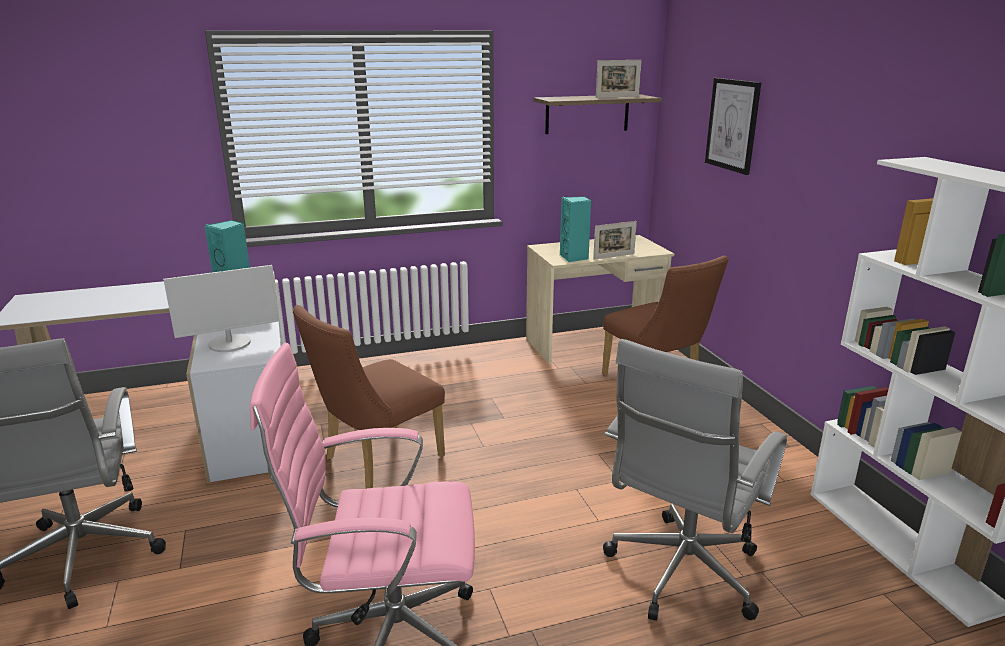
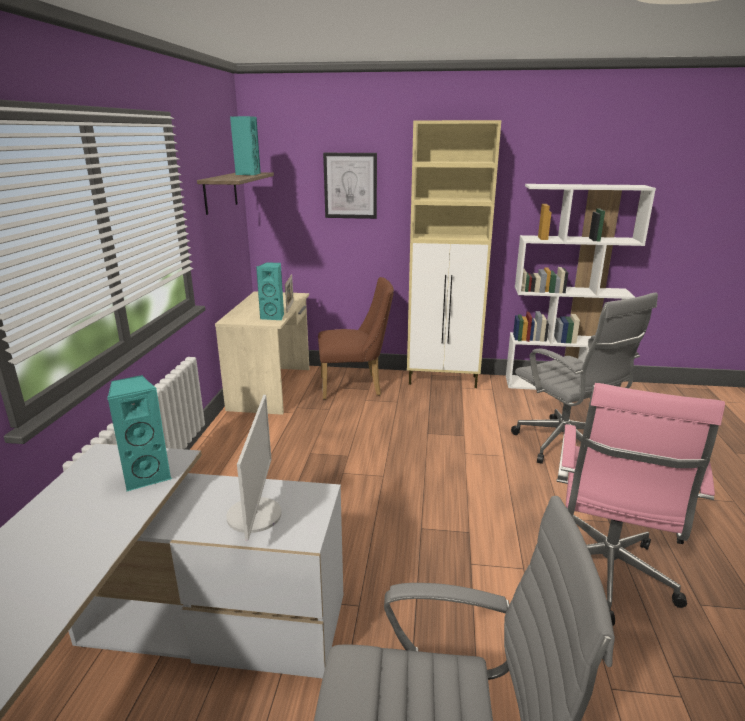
camera: 65 degrees left, 0 degrees up
brown chair [293,305,445,489] -> none
picture frame [596,60,642,98] -> turquoise speaker [230,116,261,175]
none -> beige cabinet [407,120,501,388]

